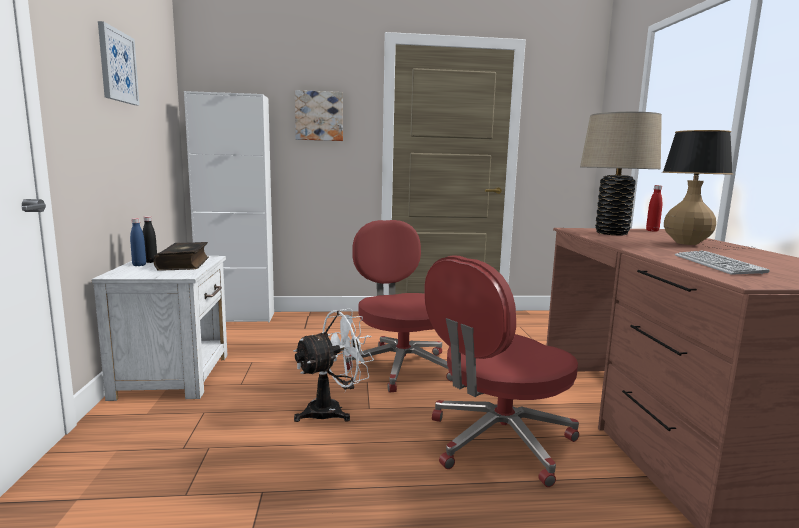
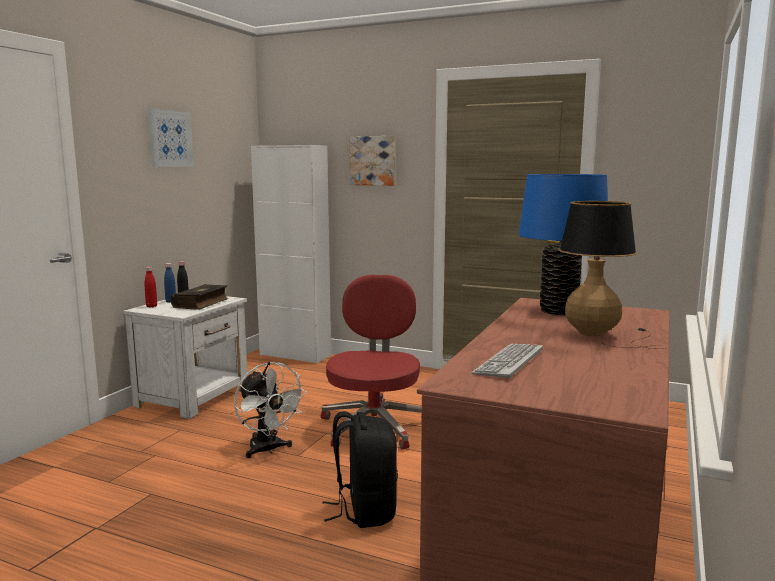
camera: 30 degrees right, 0 degrees up
white fan [294,308,374,422] -> white fan turned 60 degrees clockwise [234,362,307,458]
red office chair [425,255,579,487] -> black backpack [322,411,398,528]
beige table lamp [580,112,662,235] -> blue table lamp [519,174,608,315]
red bottle [646,185,662,232] -> red bottle moved to [145,267,157,308]

